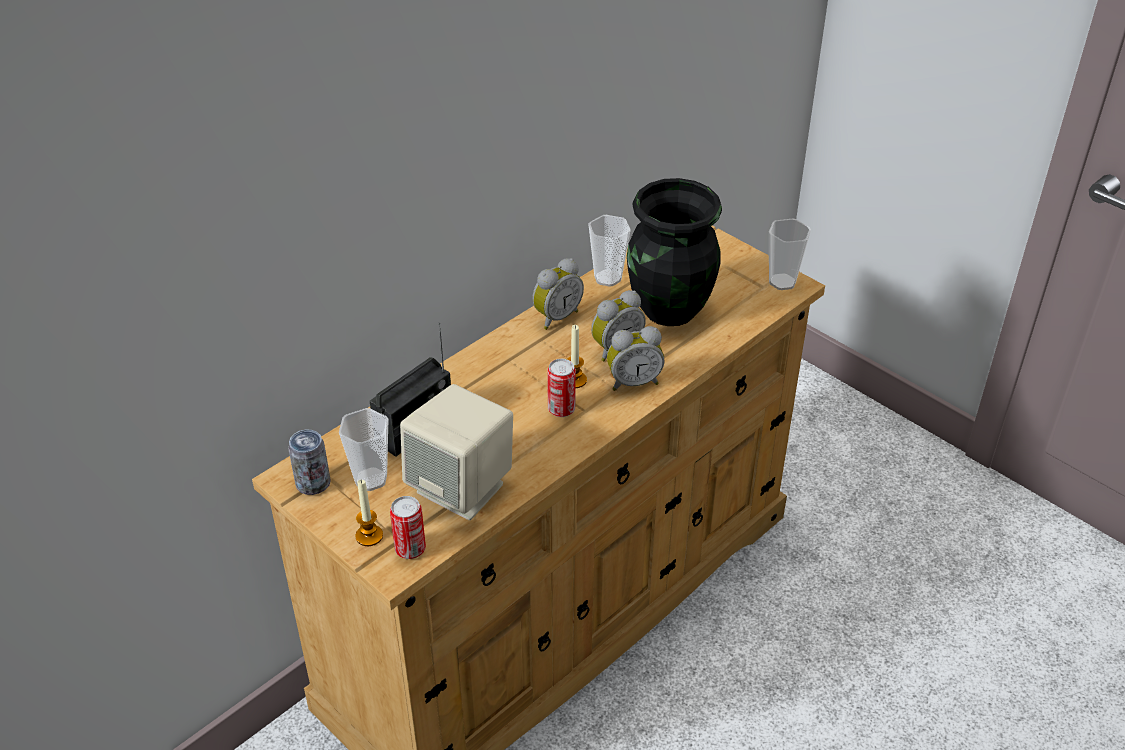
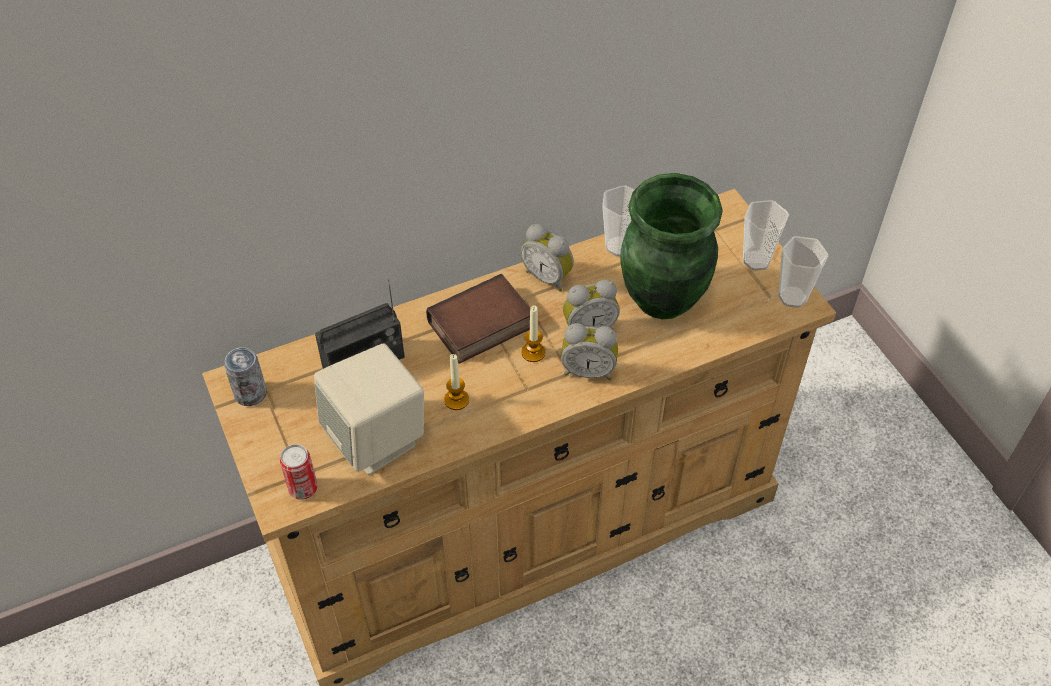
camera: 20 degrees right, 10 degrees up
cup [339,408,388,491] -> cup moved to [743,200,789,271]
candle [355,480,383,546] -> candle moved to [444,354,469,410]
alarm clock [532,258,584,330] -> alarm clock turned 60 degrees clockwise [521,224,574,292]
can [547,359,576,417] -> none
black vase [627,178,722,326] -> green vase [620,173,723,319]
none -> book [426,274,530,364]

